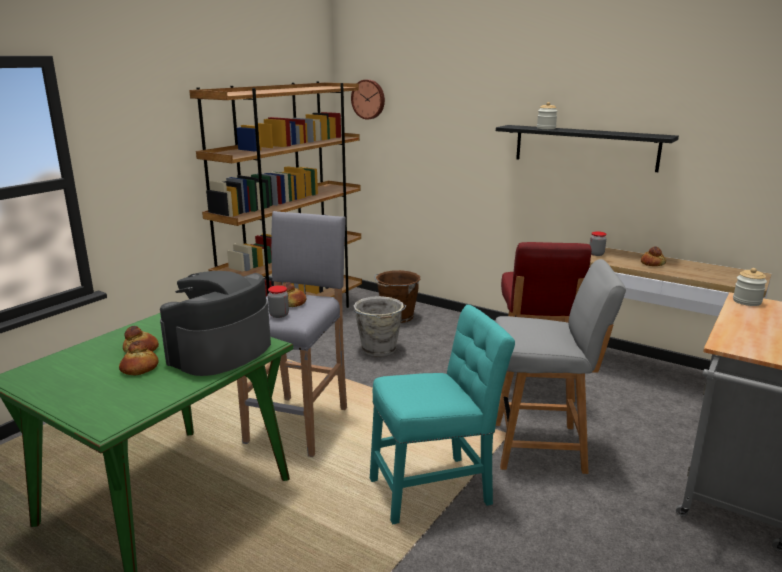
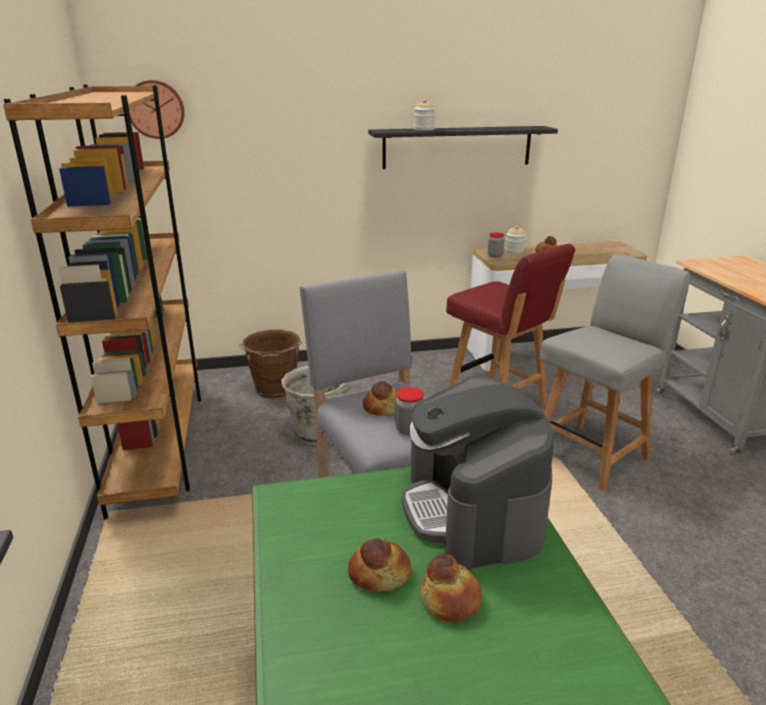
camera: 45 degrees left, 5 degrees up
turquoise chair [370,305,515,524] -> none
jar [733,268,767,306] -> jar moved to [505,226,526,254]

